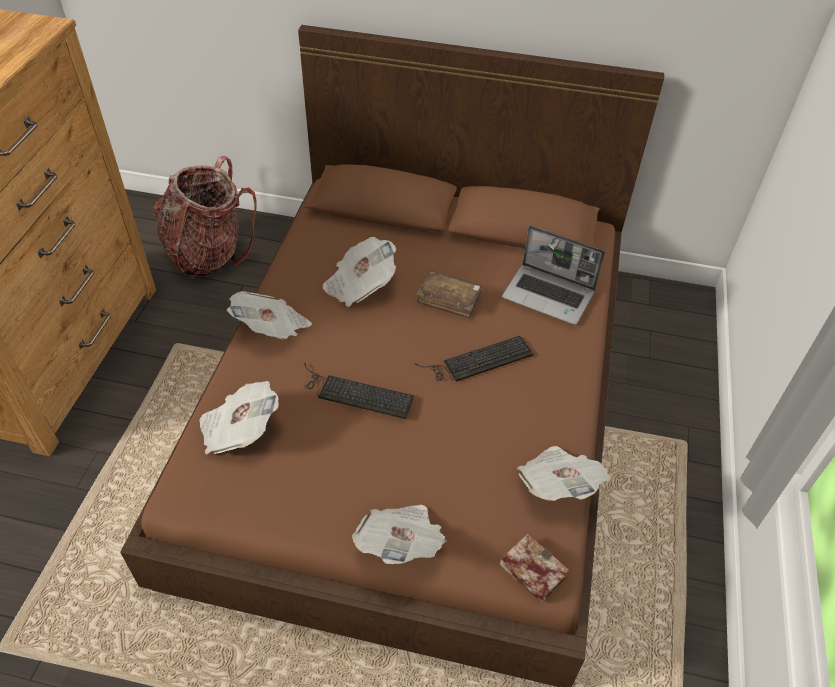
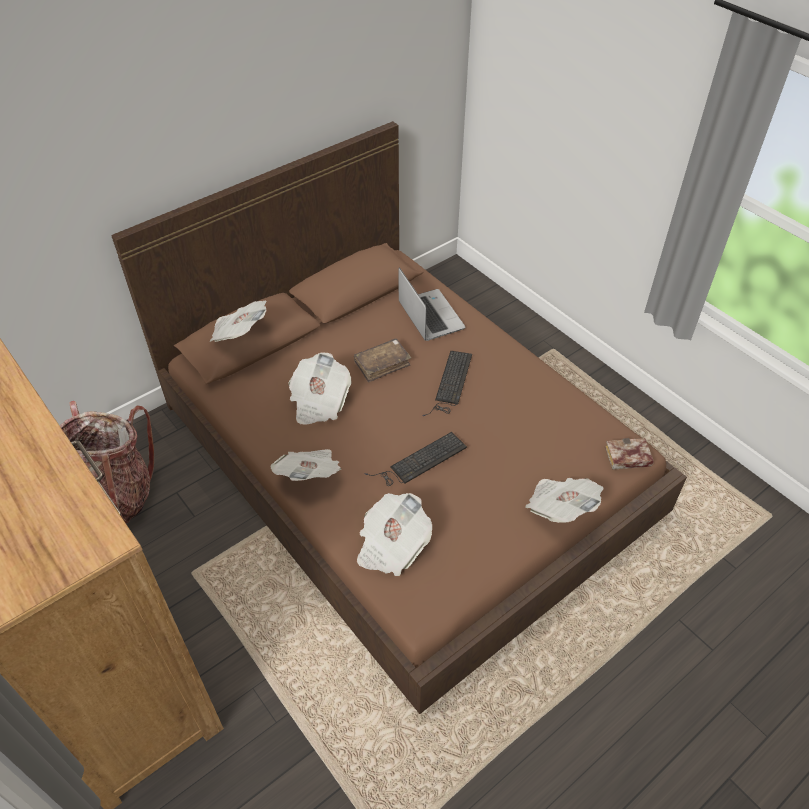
camera: 50 degrees left, 0 degrees up
laptop [502,225,605,325] -> laptop turned 90 degrees counterclockwise [399,268,466,341]
newspaper [517,446,610,501] -> newspaper moved to [210,300,266,342]

